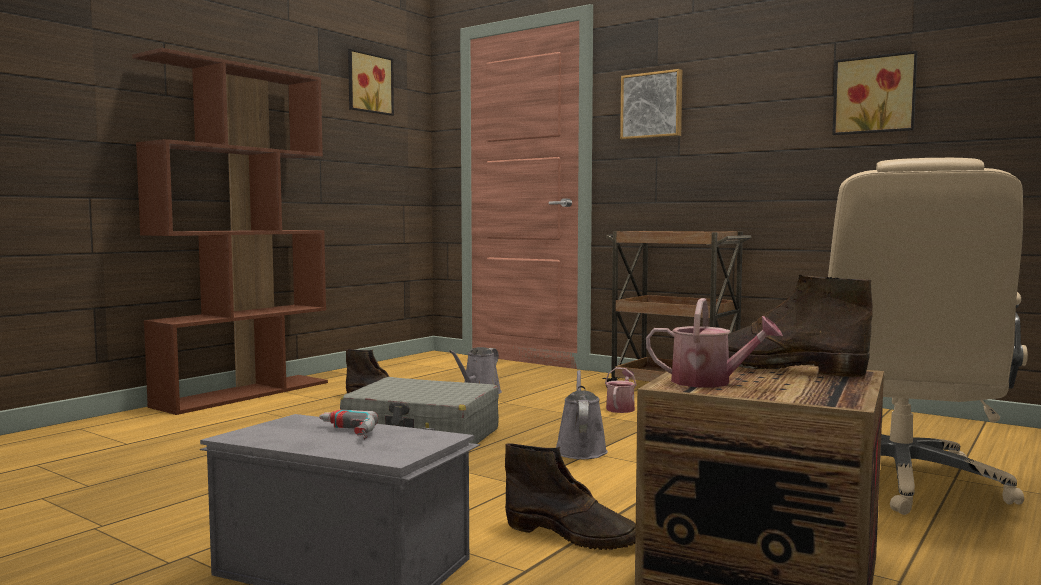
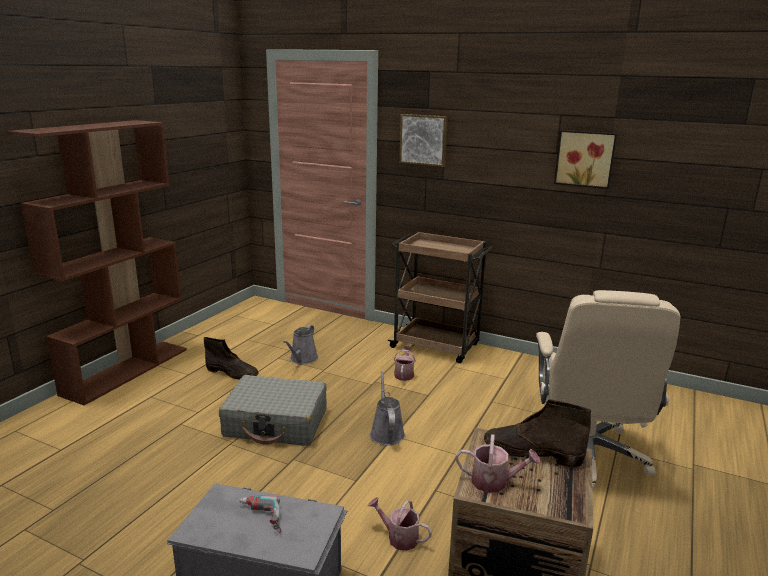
camera: 10 degrees left, 15 degrees up
picture [348,49,394,116] -> none
brown boot [505,443,636,550] -> watering can [368,497,432,551]

